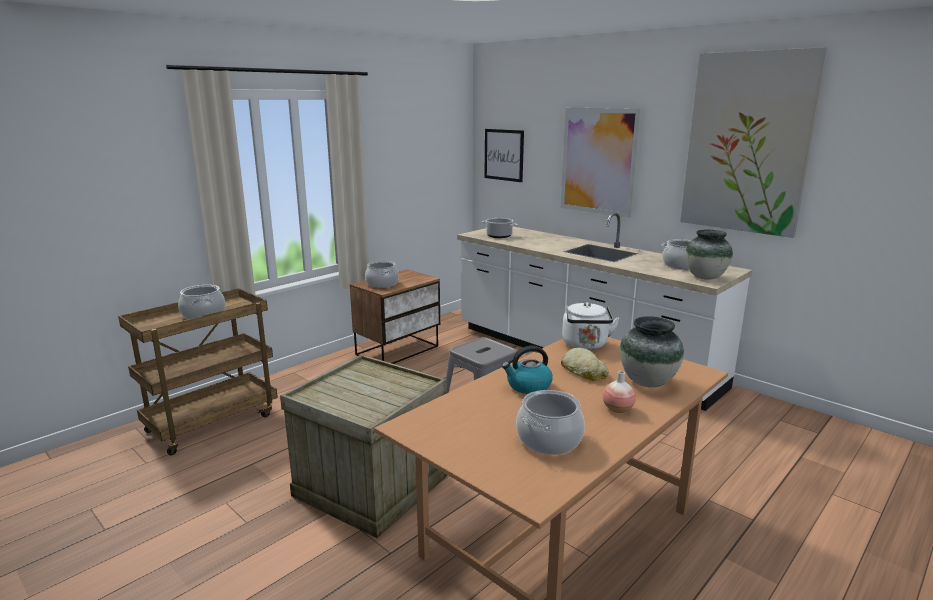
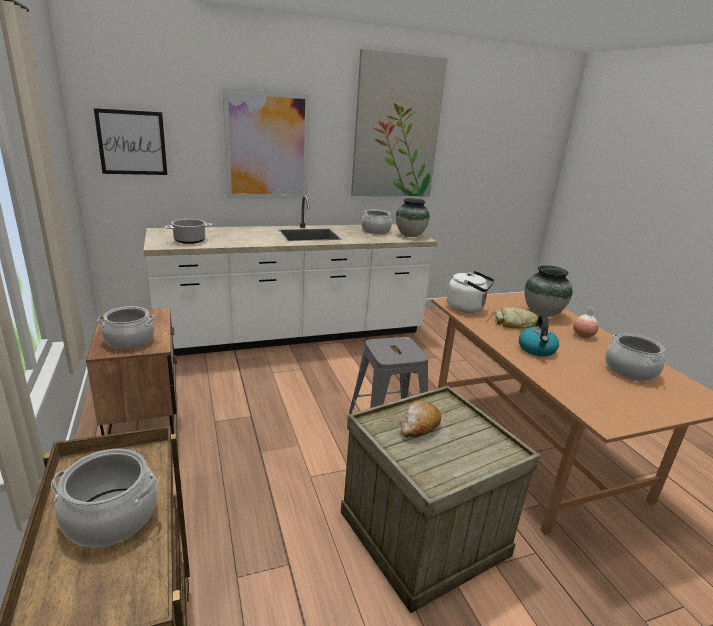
camera: 65 degrees left, 5 degrees up
none -> bread [400,400,441,438]

